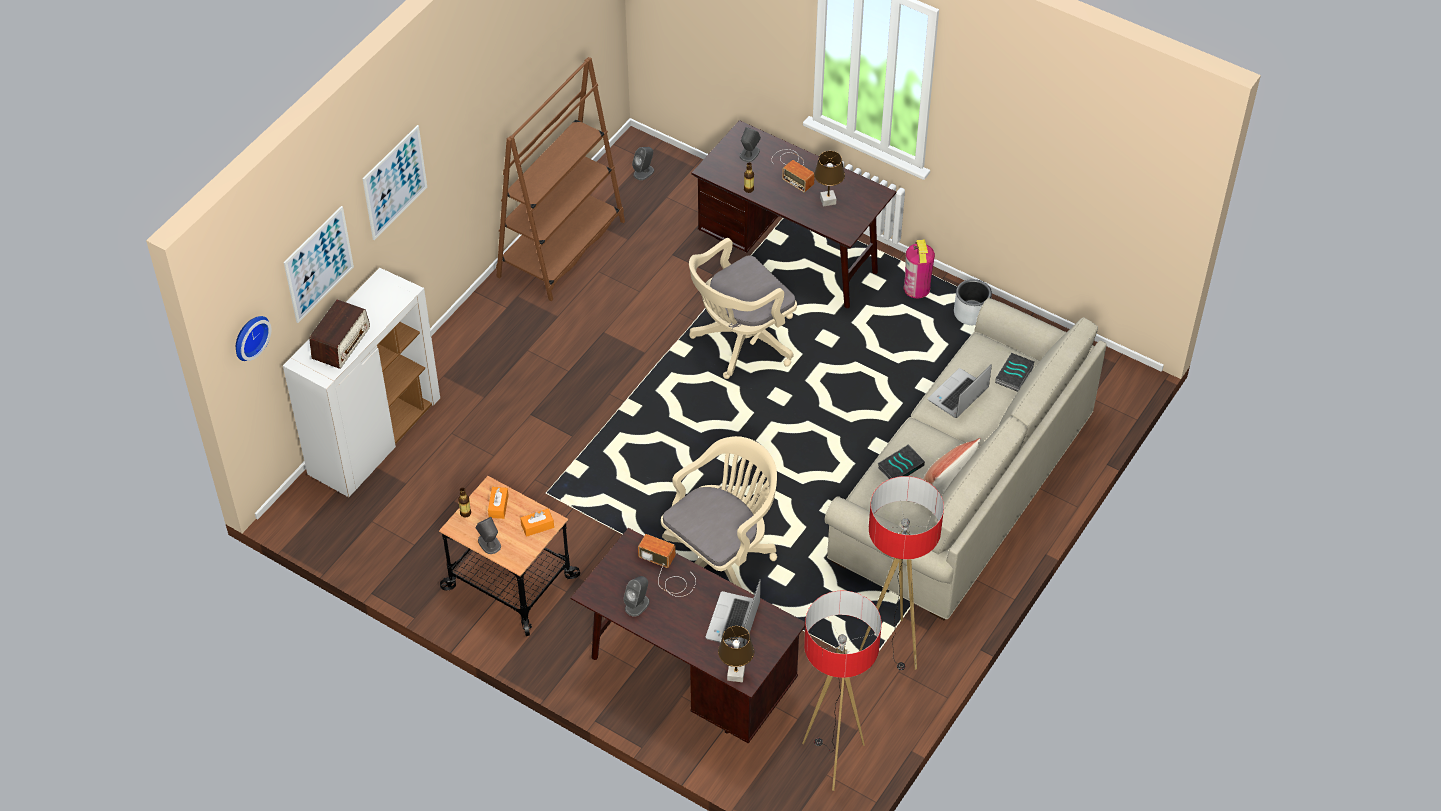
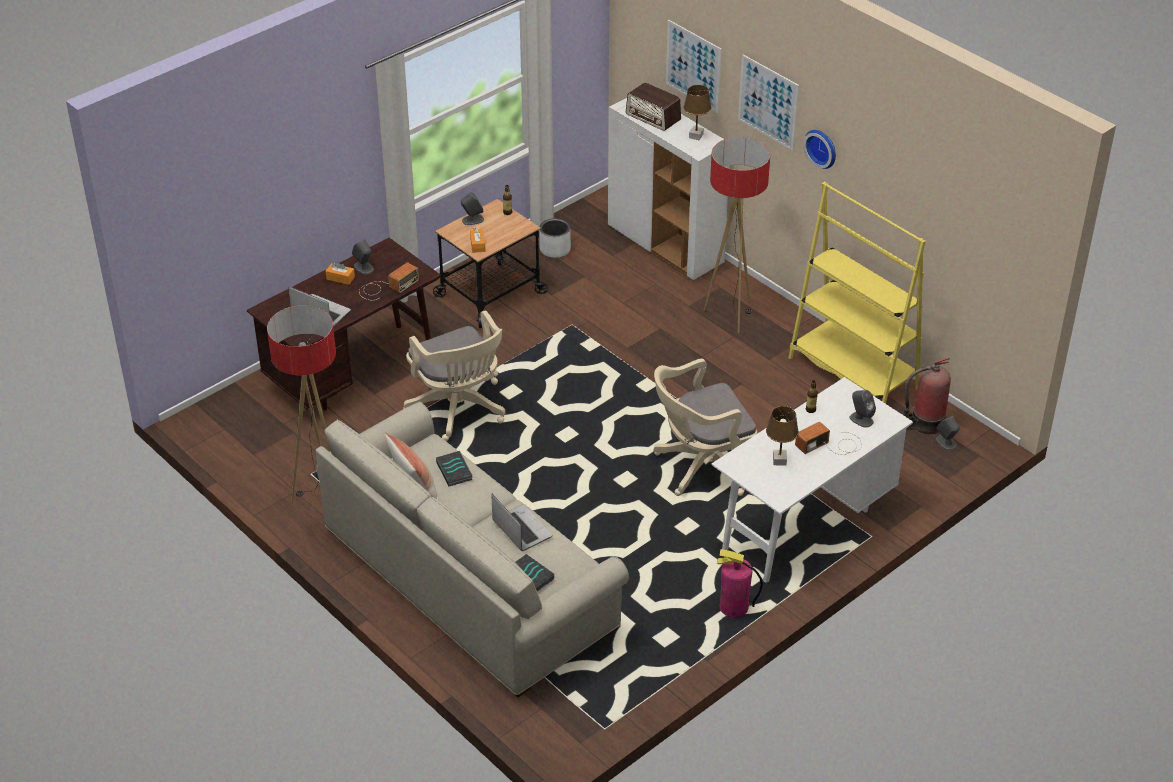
camera: 105 degrees right, 10 degrees down
wall clock [236,316,271,361] -> wall clock moved to [803,130,836,169]
orange tissue box [488,487,509,519] -> orange tissue box moved to [326,262,355,285]
brown bookcase [496,57,625,301] -> yellow bookcase [788,181,926,404]
beige office chair [689,238,797,379] -> beige office chair turned 90 degrees counterclockwise [653,358,757,496]
brown desk [691,120,896,308] -> white desk [711,377,913,583]
brown table lamp [718,626,754,682] -> brown table lamp moved to [684,85,711,140]
floor lamp [802,591,882,791] -> floor lamp moved to [703,137,770,333]
grey planter [954,279,992,325] -> grey planter moved to [539,218,571,258]
none -> fire extinguisher [904,357,951,434]

